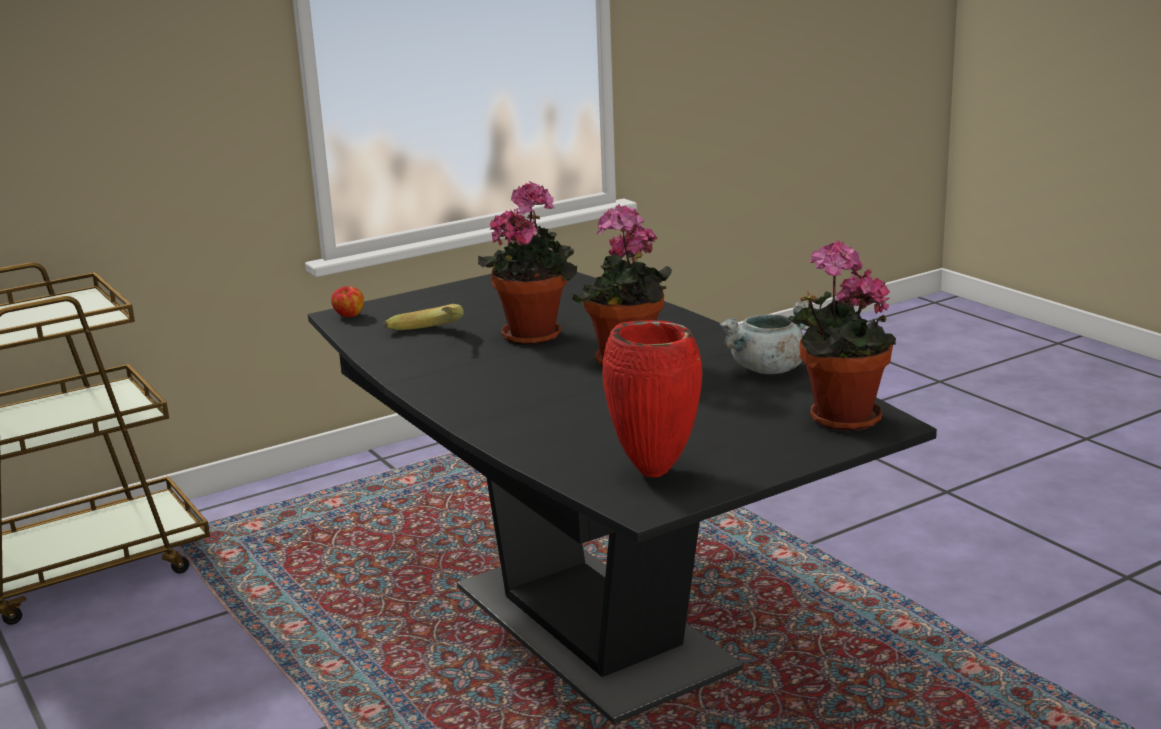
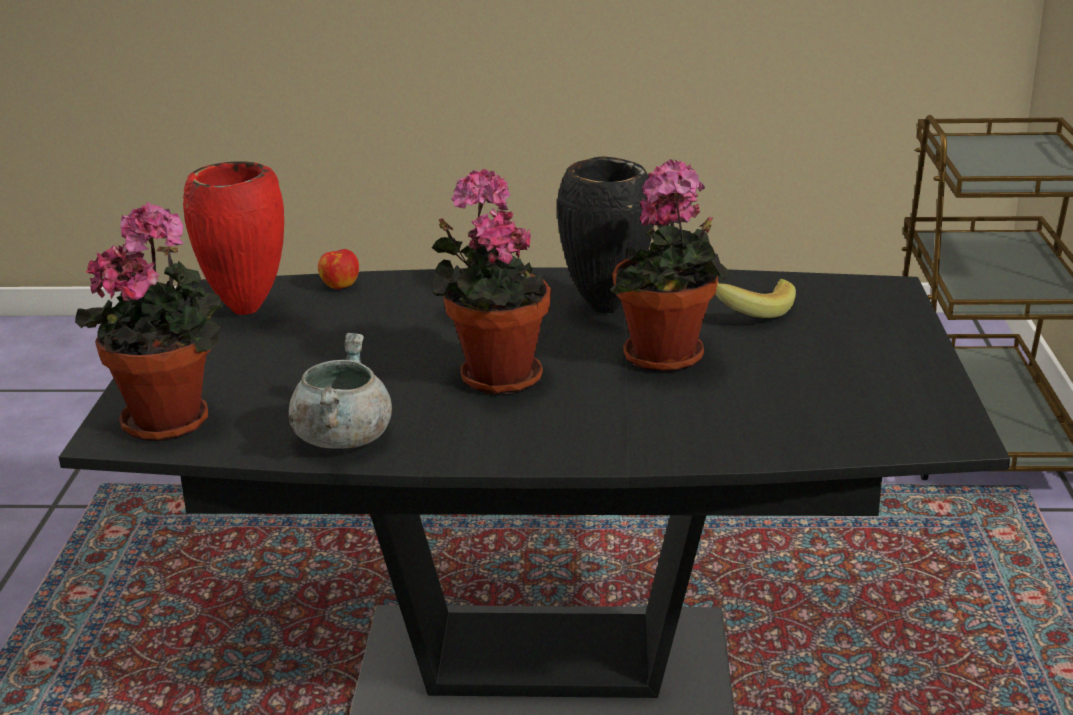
camera: 125 degrees right, 5 degrees up
apple [331,286,364,317] -> apple moved to [318,249,359,289]
none -> black vase [557,156,654,313]

